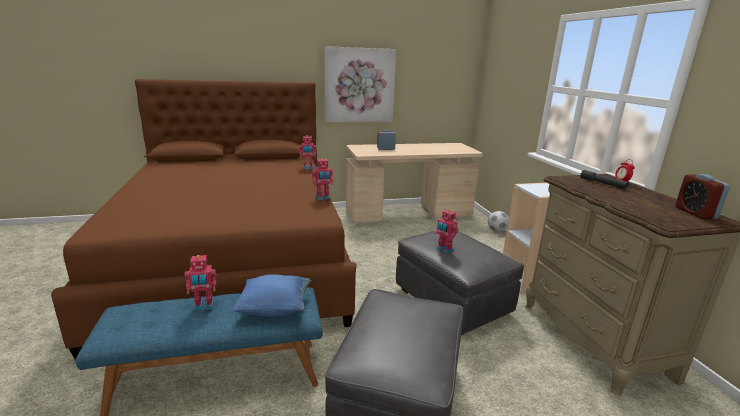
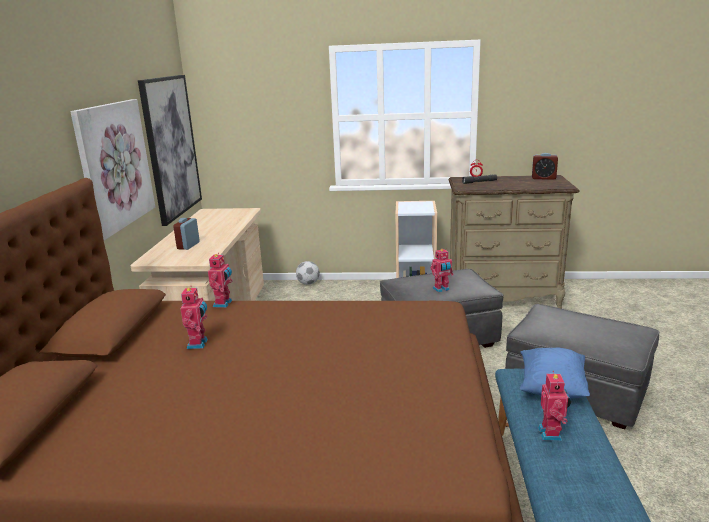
camera: 70 degrees left, 0 degrees up
toy robot [312,158,333,200] -> toy robot moved to [180,288,208,349]
none -> picture [138,75,202,226]

